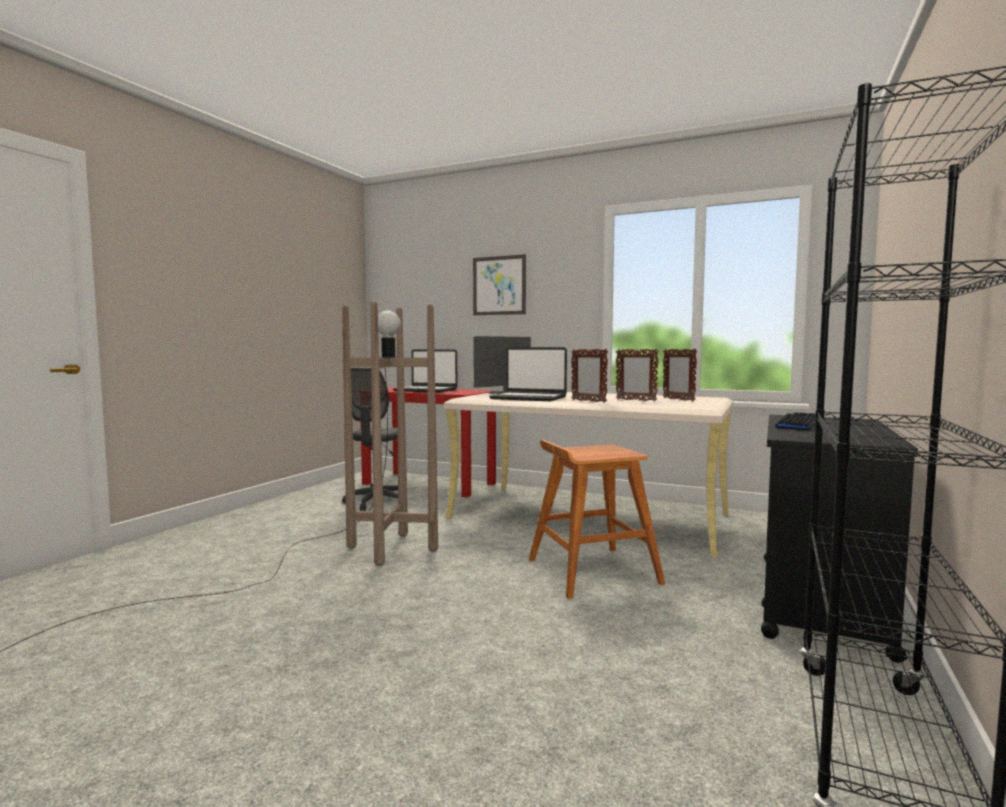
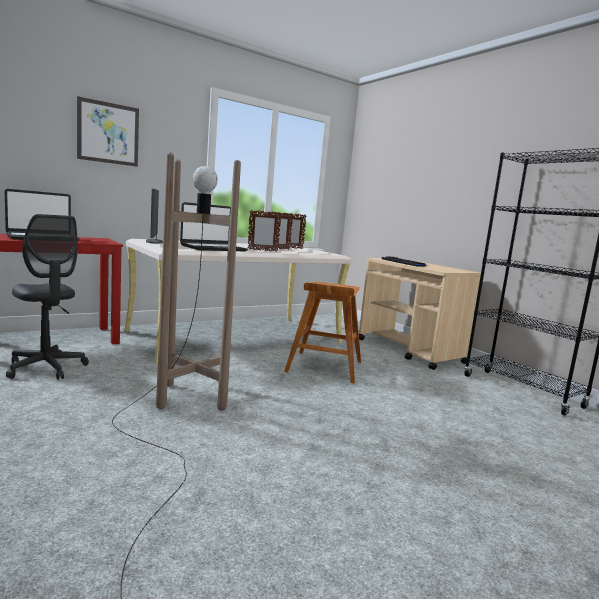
camera: 60 degrees left, 5 degrees up
black cart [761,415,918,663] -> beige cart [359,258,481,370]

